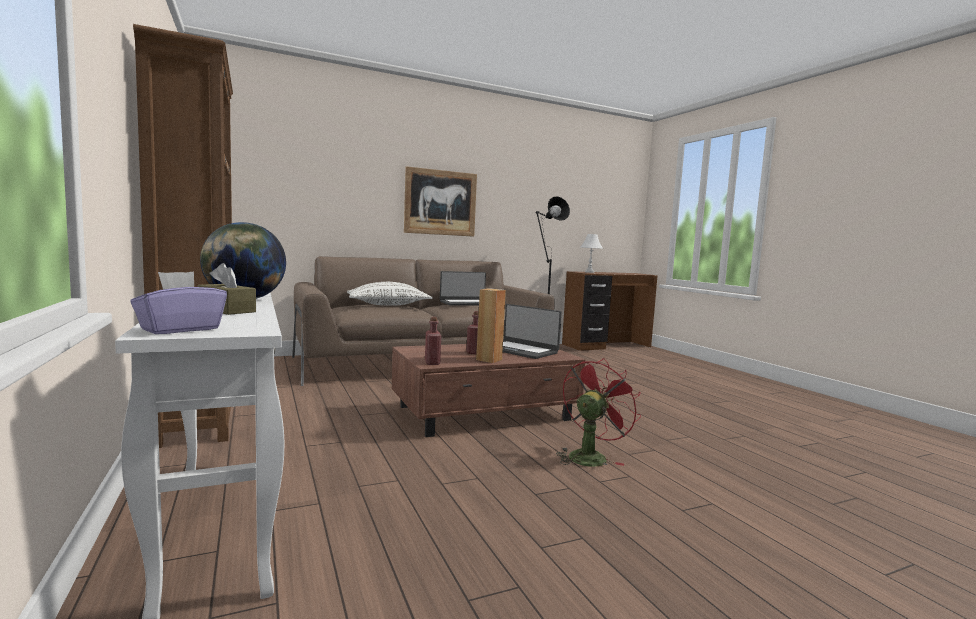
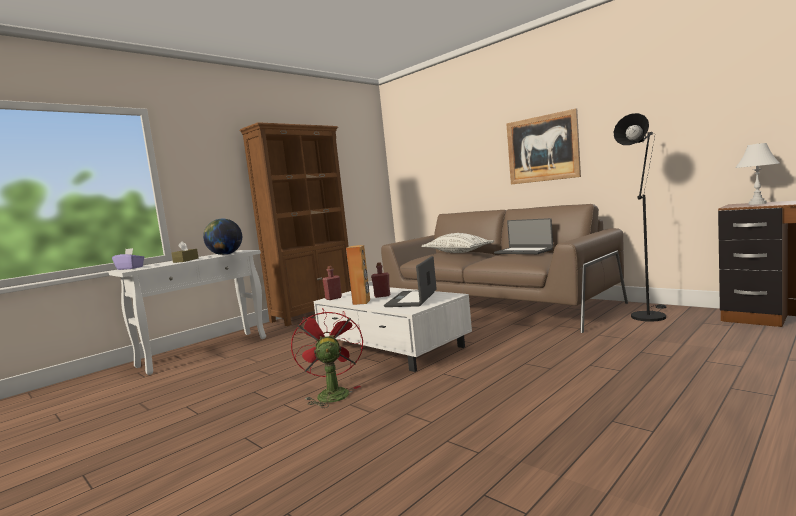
camera: 70 degrees right, 0 degrees up
brown coffee table [392,344,586,437] -> white coffee table [314,286,472,372]
red fan [556,358,641,467] -> red fan turned 120 degrees counterclockwise [291,308,363,408]

